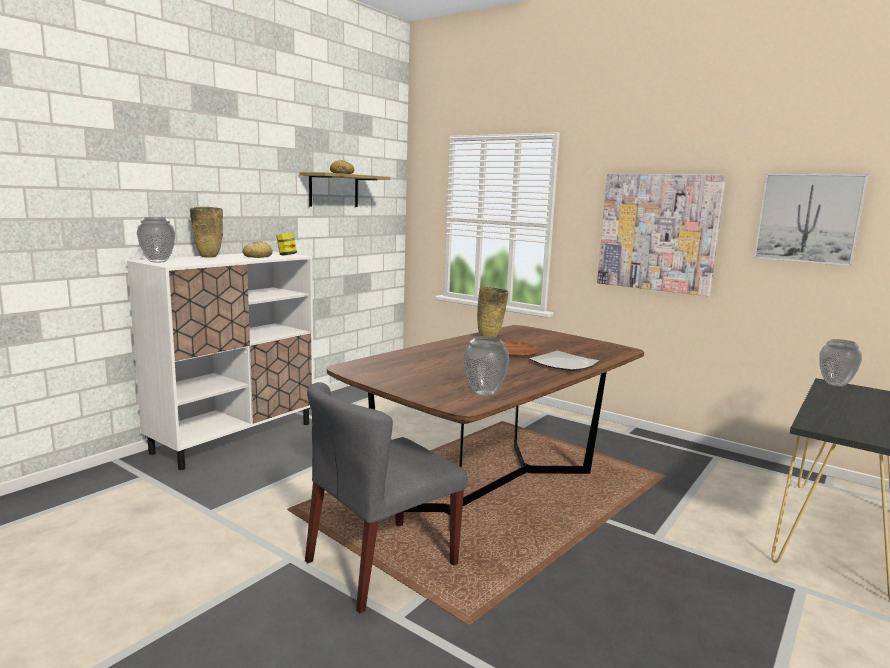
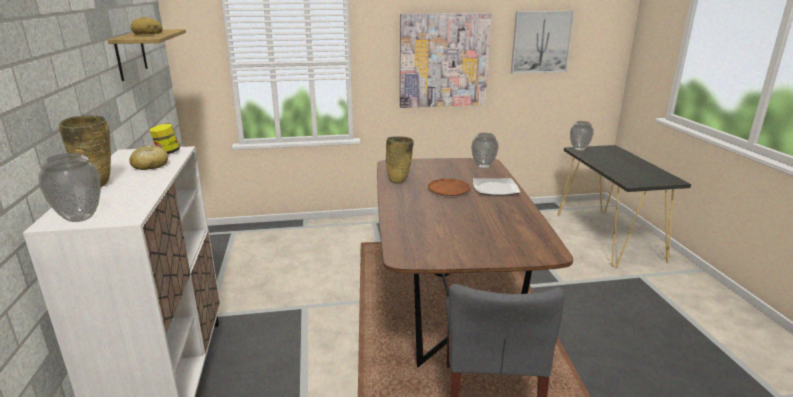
camera: 45 degrees left, 10 degrees up
vase [463,336,509,397] -> vase moved to [471,133,499,169]

